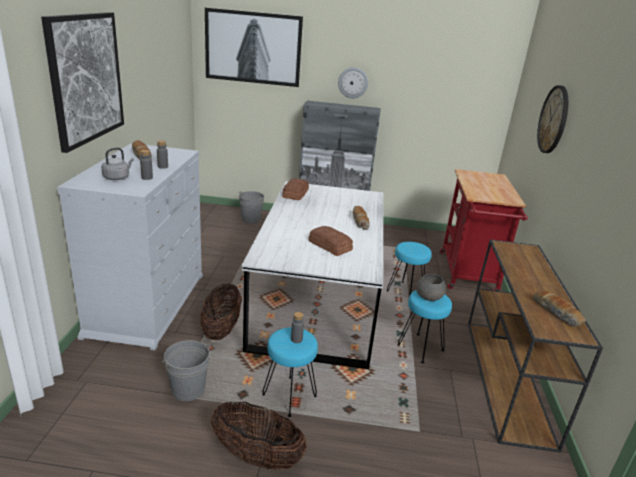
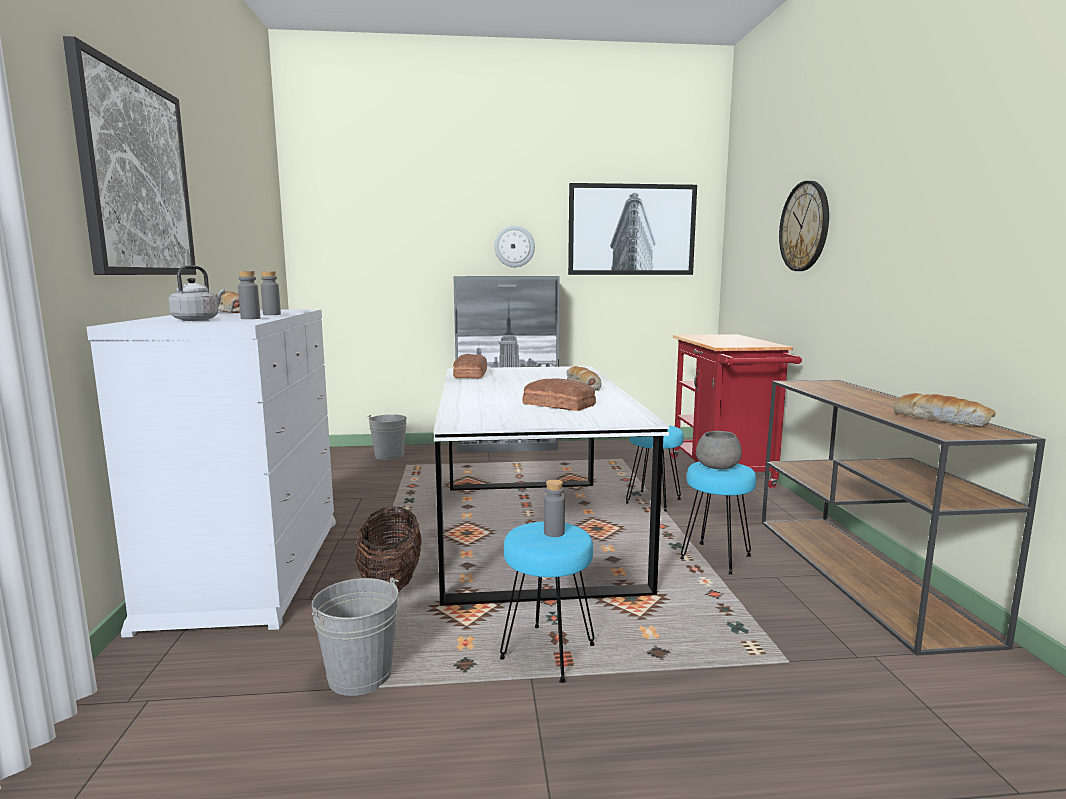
camera: 10 degrees left, 15 degrees down
picture [205,8,303,87] -> picture moved to [568,183,697,275]
basket [211,401,307,470] -> none

